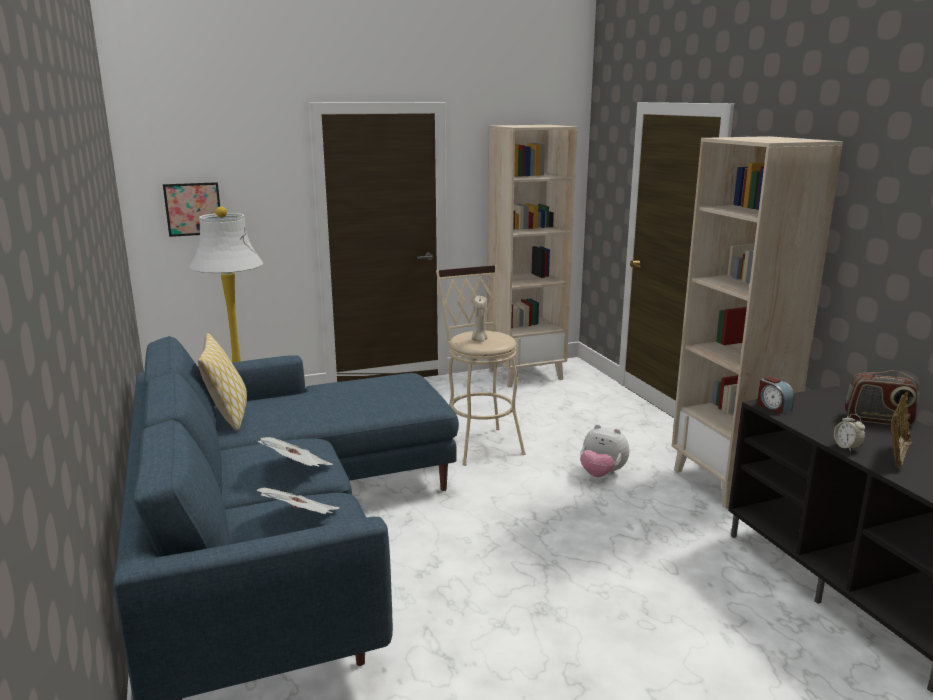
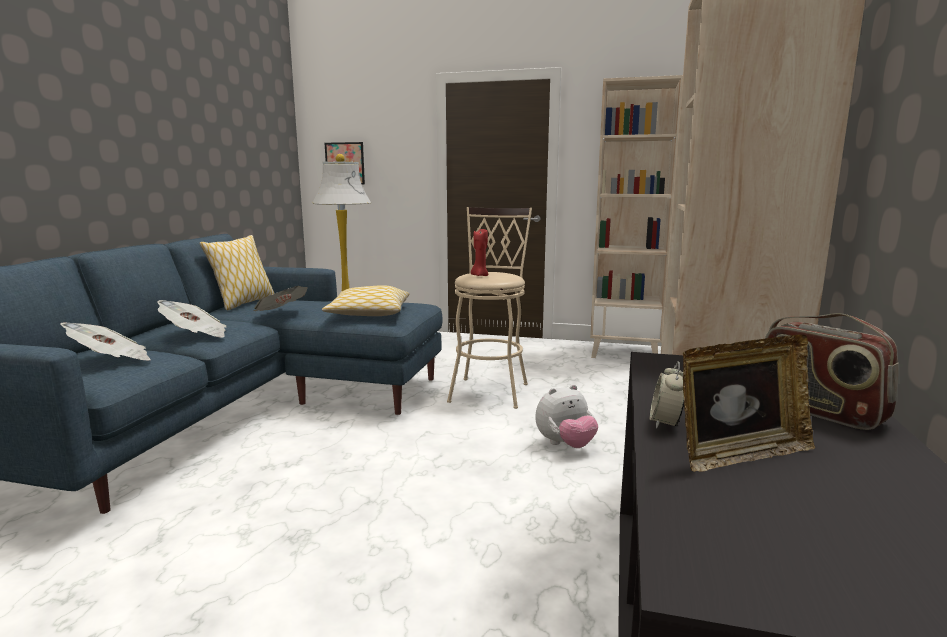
camera: 35 degrees right, 5 degrees down
beige candle [471,296,488,342] -> red candle [471,229,488,276]
plush toy [580,424,629,477] -> plush toy turned 90 degrees counterclockwise [535,385,598,448]
alarm clock [757,377,794,414] -> none
none -> newspaper [253,286,308,311]
none -> pillow [322,285,410,316]

